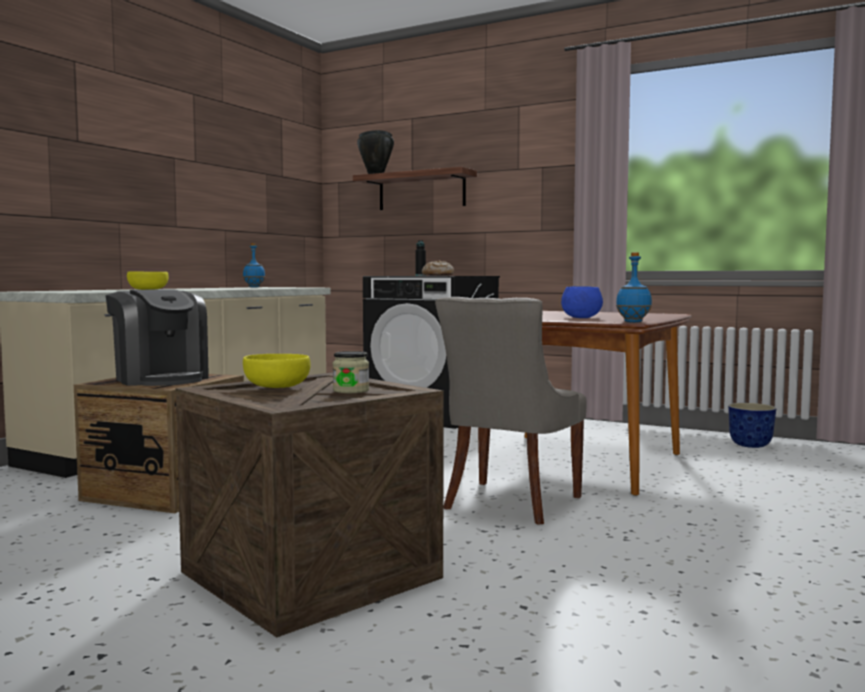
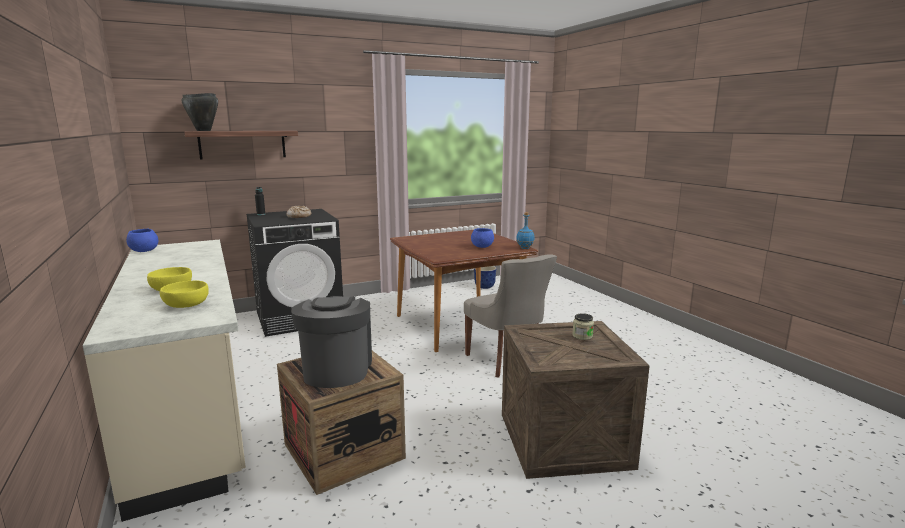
camera: 55 degrees left, 10 degrees up
coffee machine [106,290,209,386] -> coffee machine turned 90 degrees counterclockwise [291,296,372,388]
blue bottle [243,243,265,287] -> blue bowl [126,229,158,252]
yellow bowl [243,354,311,388] -> yellow bowl moved to [160,281,209,308]

